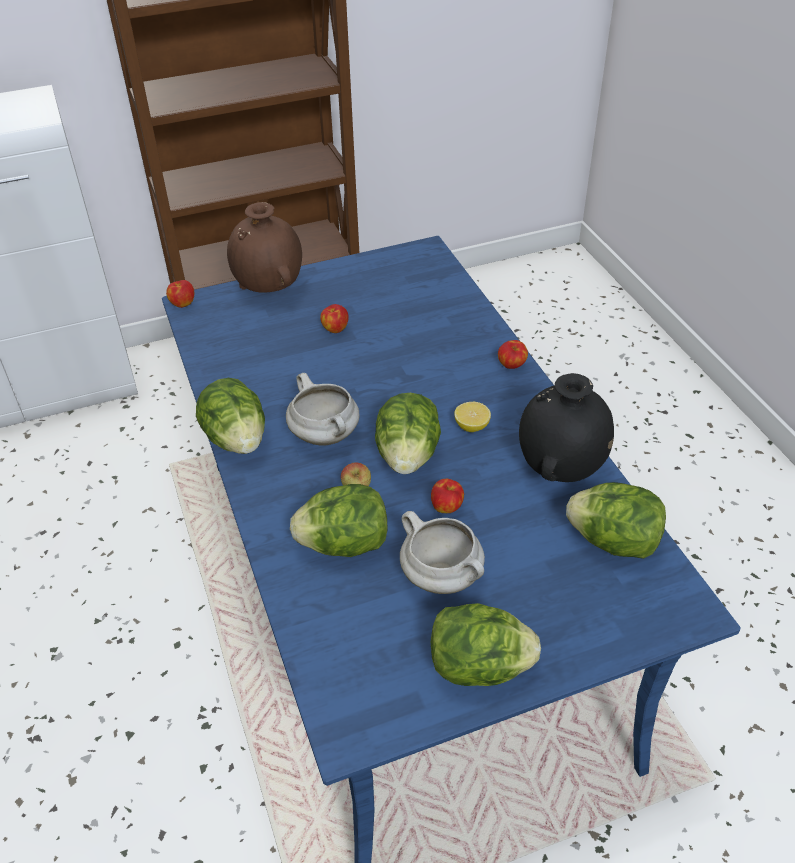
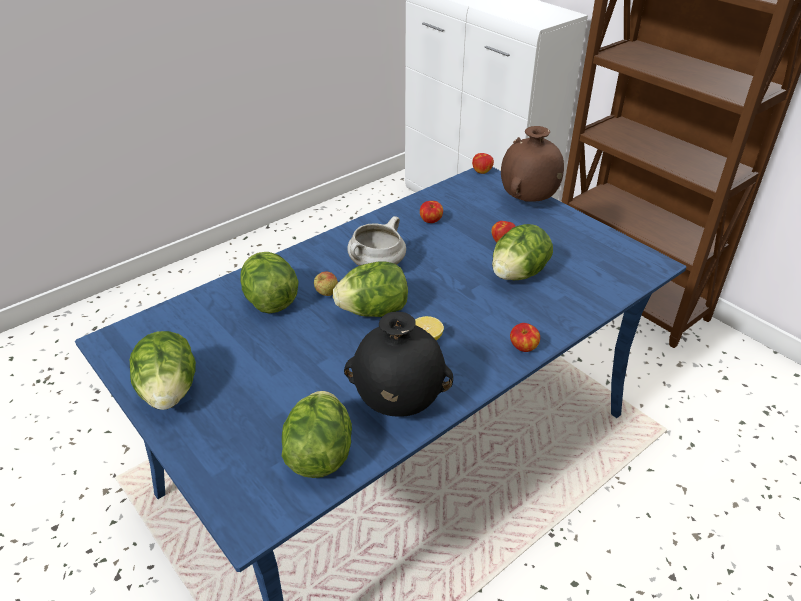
camera: 70 degrees right, 5 degrees down
lettuce [196,378,265,454] -> lettuce moved to [492,224,553,280]
white cooking pot [400,511,485,594] -> none
apple [431,479,464,513] -> apple moved to [420,201,443,223]

